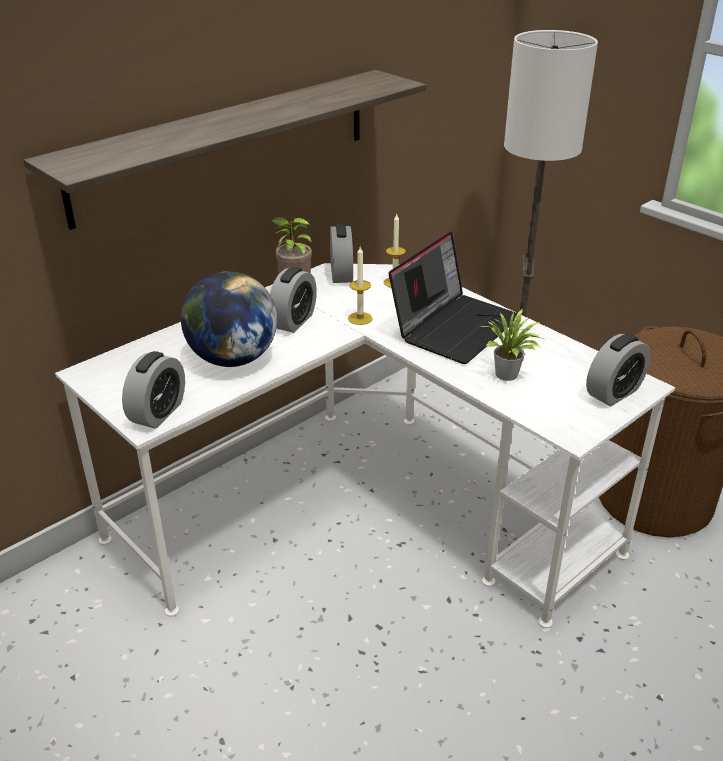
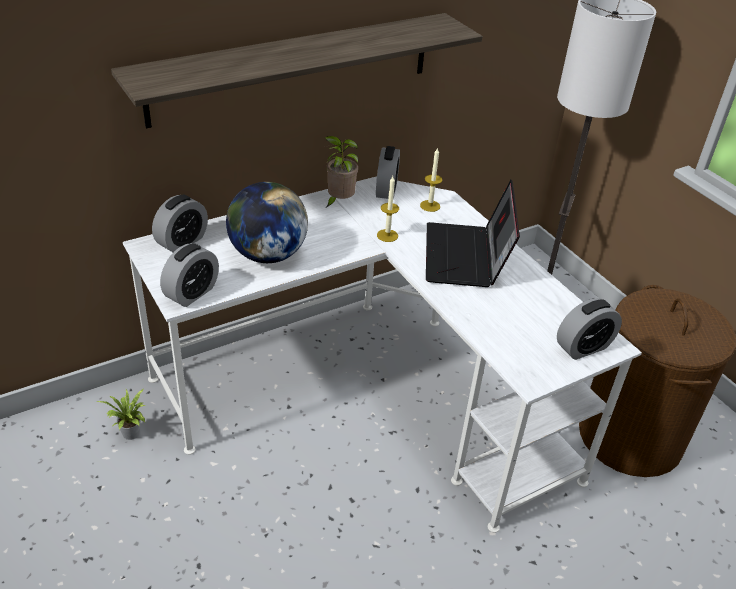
camera: 10 degrees right, 5 degrees up
alarm clock [270,267,317,333] -> alarm clock moved to [152,194,208,252]
laptop [388,231,518,364] -> laptop turned 135 degrees clockwise [426,180,520,287]
potted plant [481,309,543,381] -> potted plant moved to [97,389,145,440]

